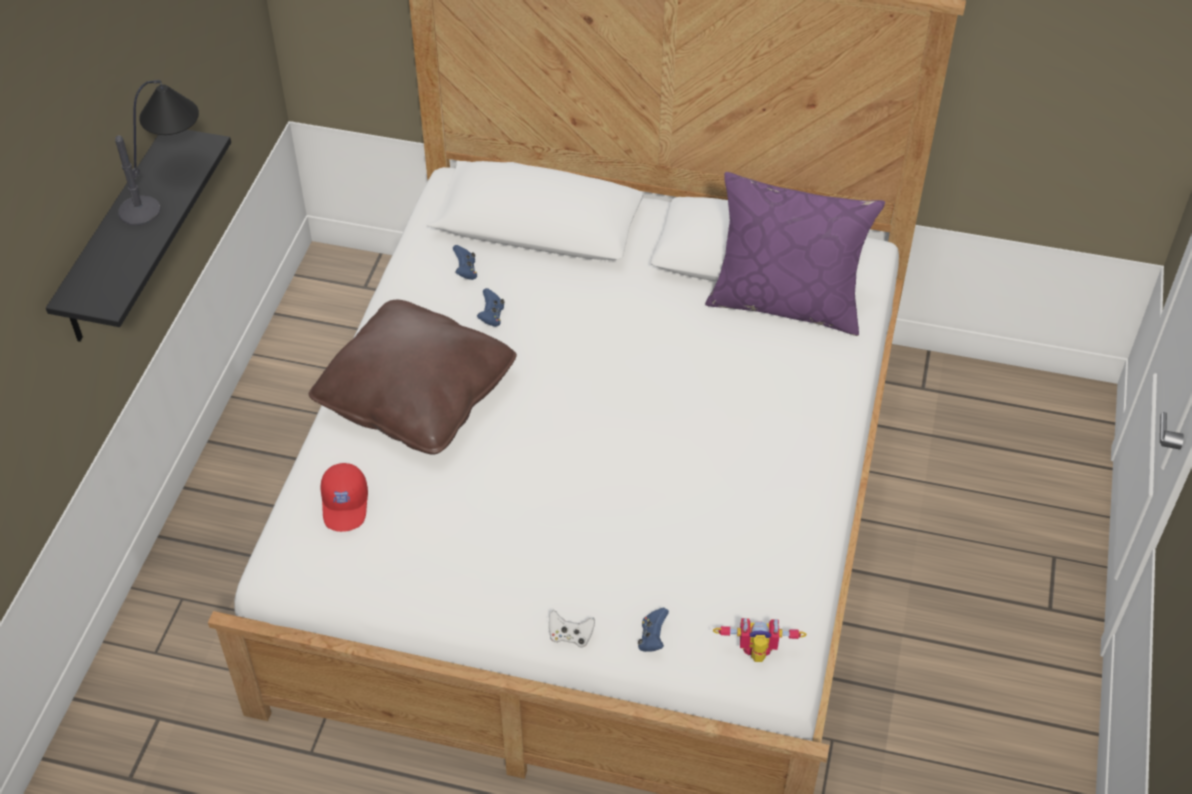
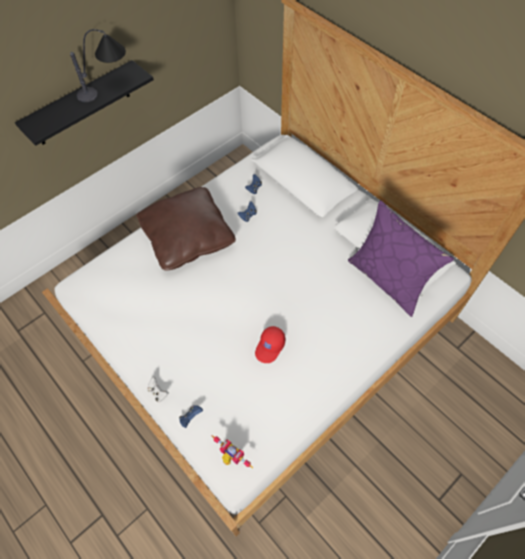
camera: 35 degrees right, 10 degrees up
red cap [320,463,368,532] -> red cap moved to [255,326,285,363]

